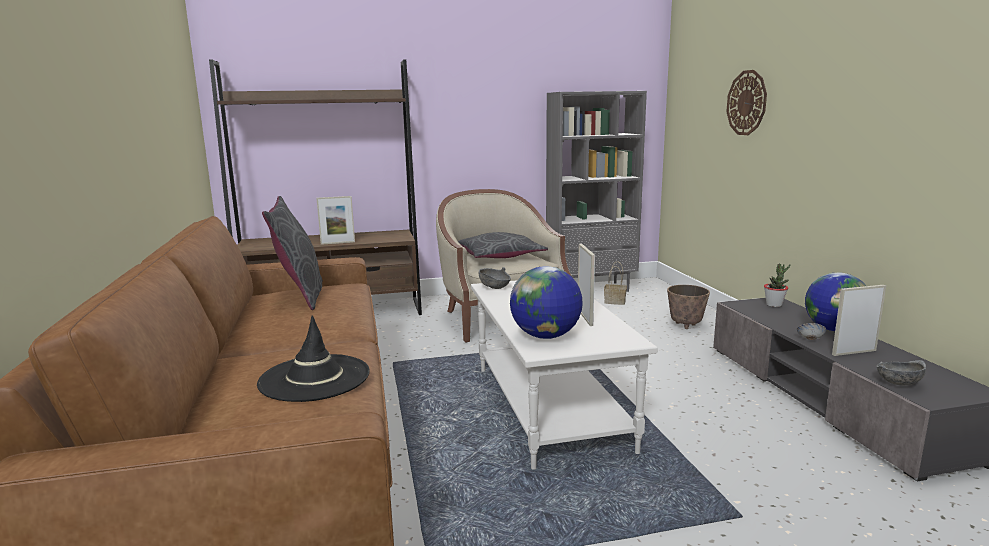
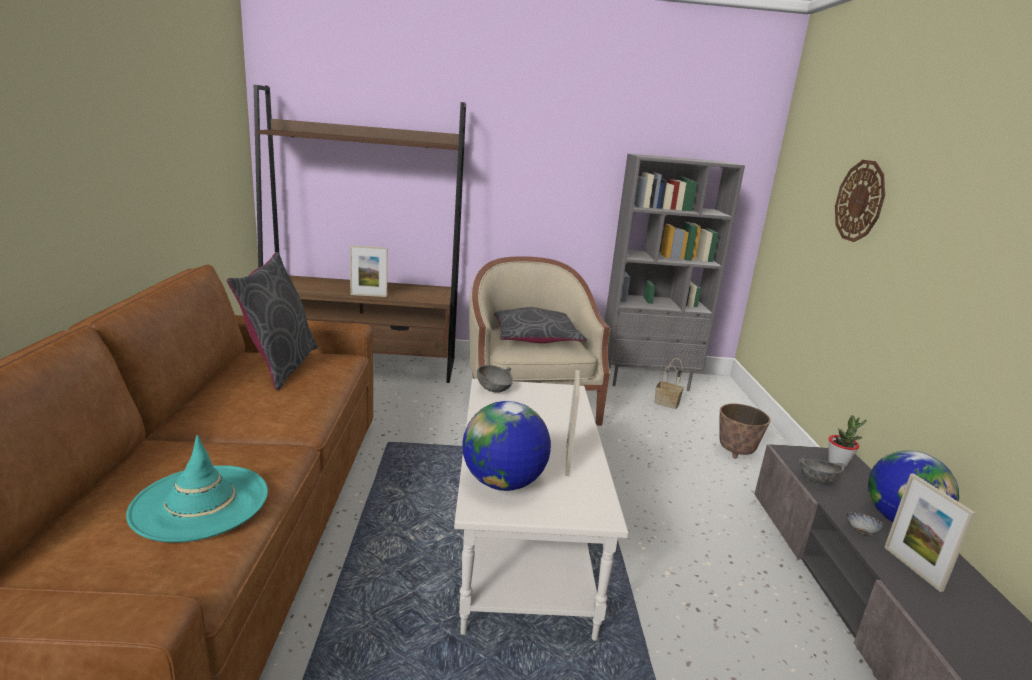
camera: 10 degrees right, 5 degrees up
black hat [257,315,370,402] -> turquoise hat [126,435,268,543]
picture frame [832,285,886,356] -> picture frame turned 105 degrees counterclockwise [884,473,975,592]
grey bowl [877,360,926,385] -> grey bowl moved to [799,458,845,484]

